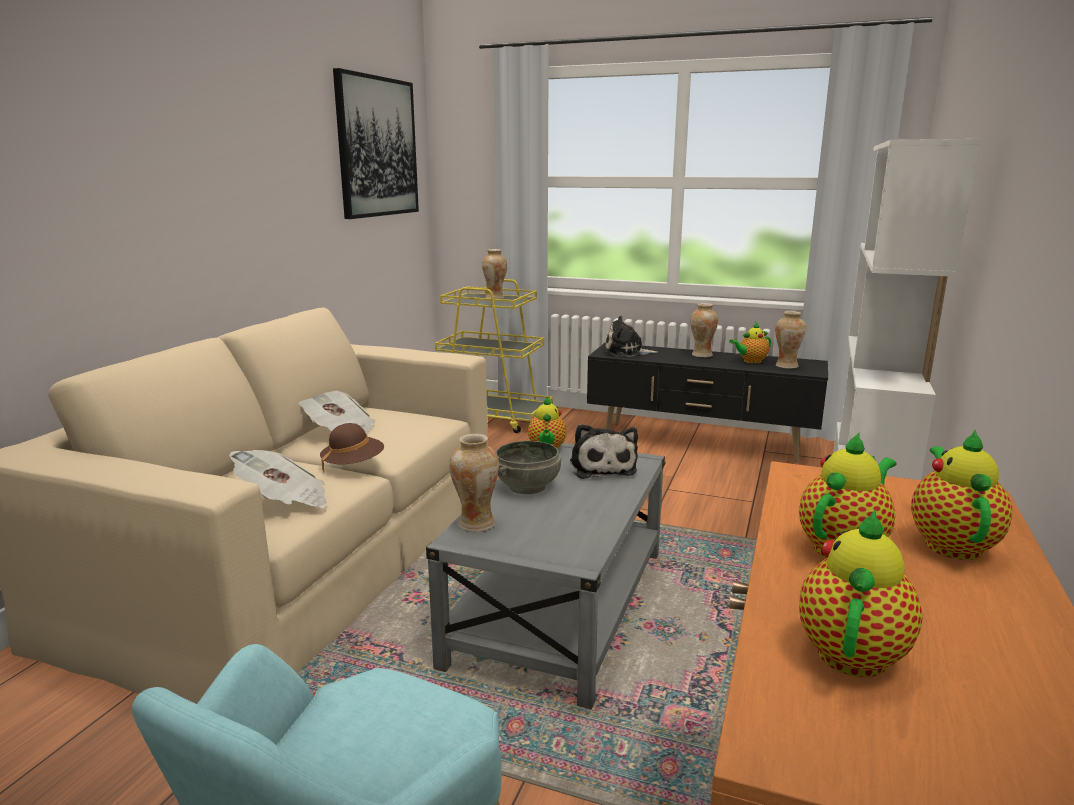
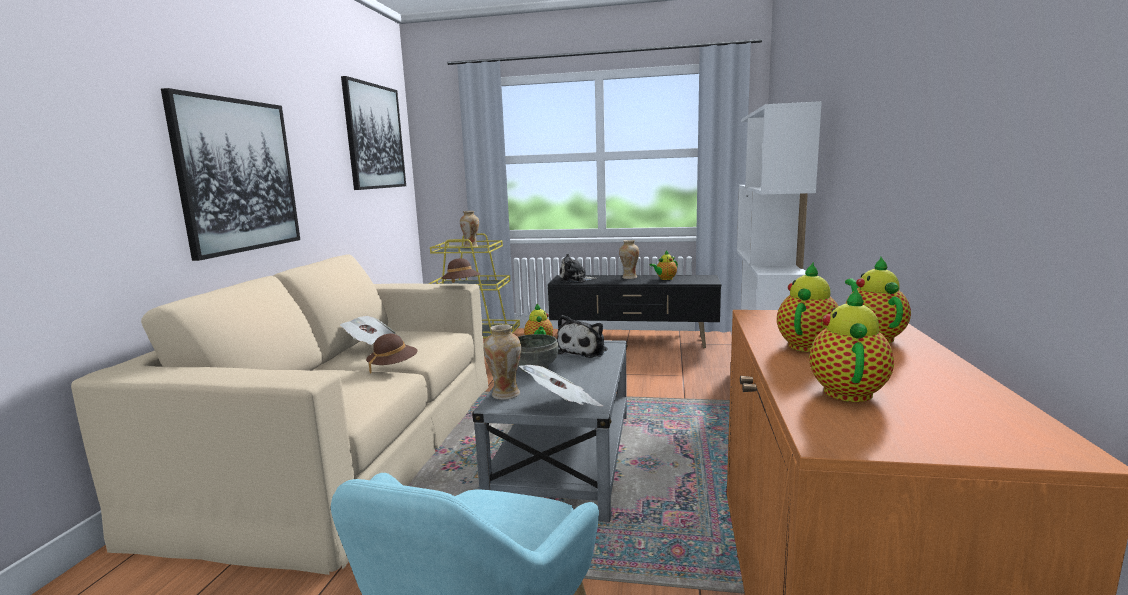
camera: 10 degrees left, 5 degrees down
newspaper [229,450,327,508] -> newspaper moved to [519,365,603,406]
plush toy [570,424,638,479] -> plush toy turned 45 degrees clockwise [557,315,608,358]
vase [775,311,806,369] -> none
none -> picture [161,88,300,261]
none -> brown hat [441,258,481,283]

